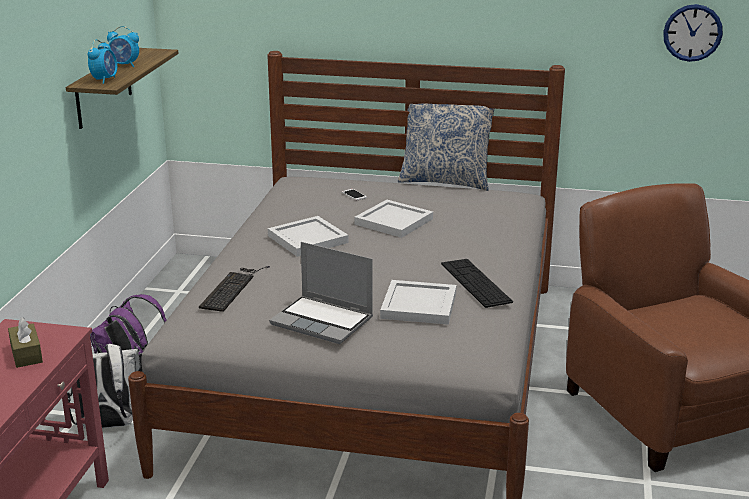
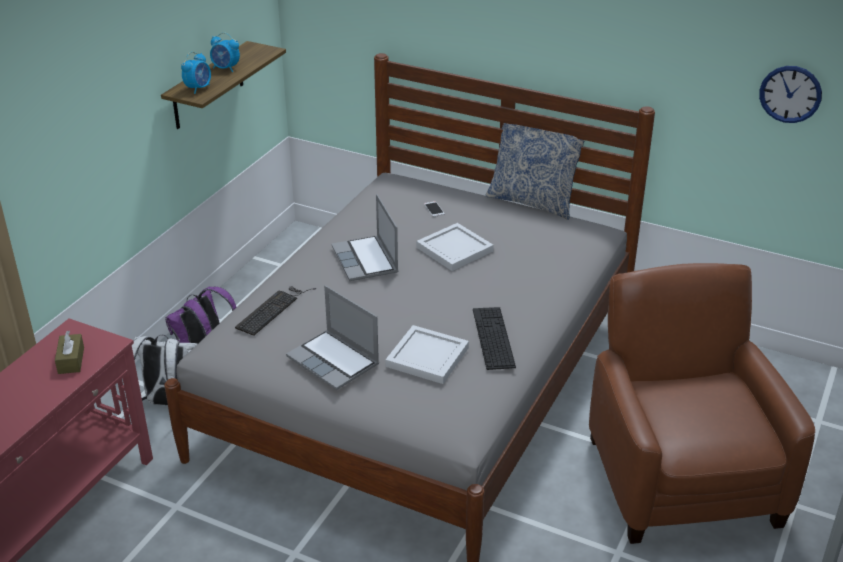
camera: 15 degrees right, 10 degrees up
white tray [268,216,349,257] -> laptop [332,194,398,281]

